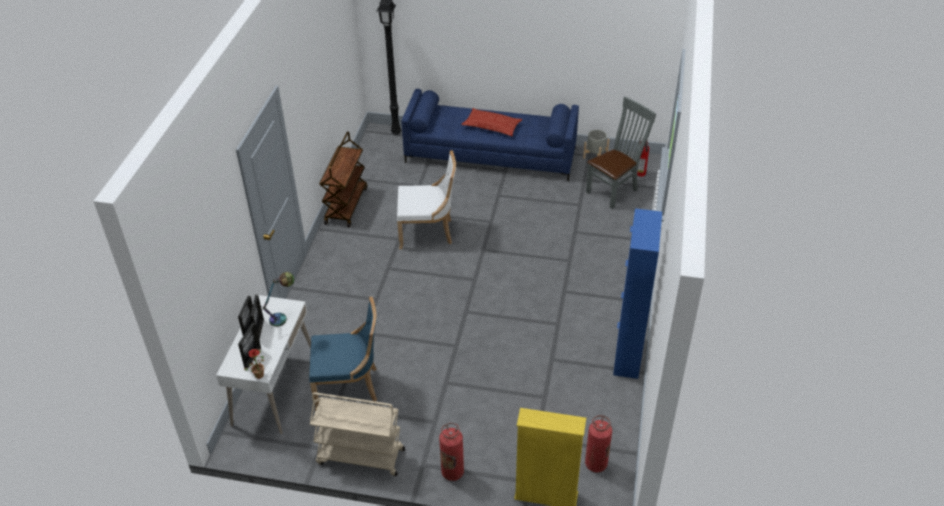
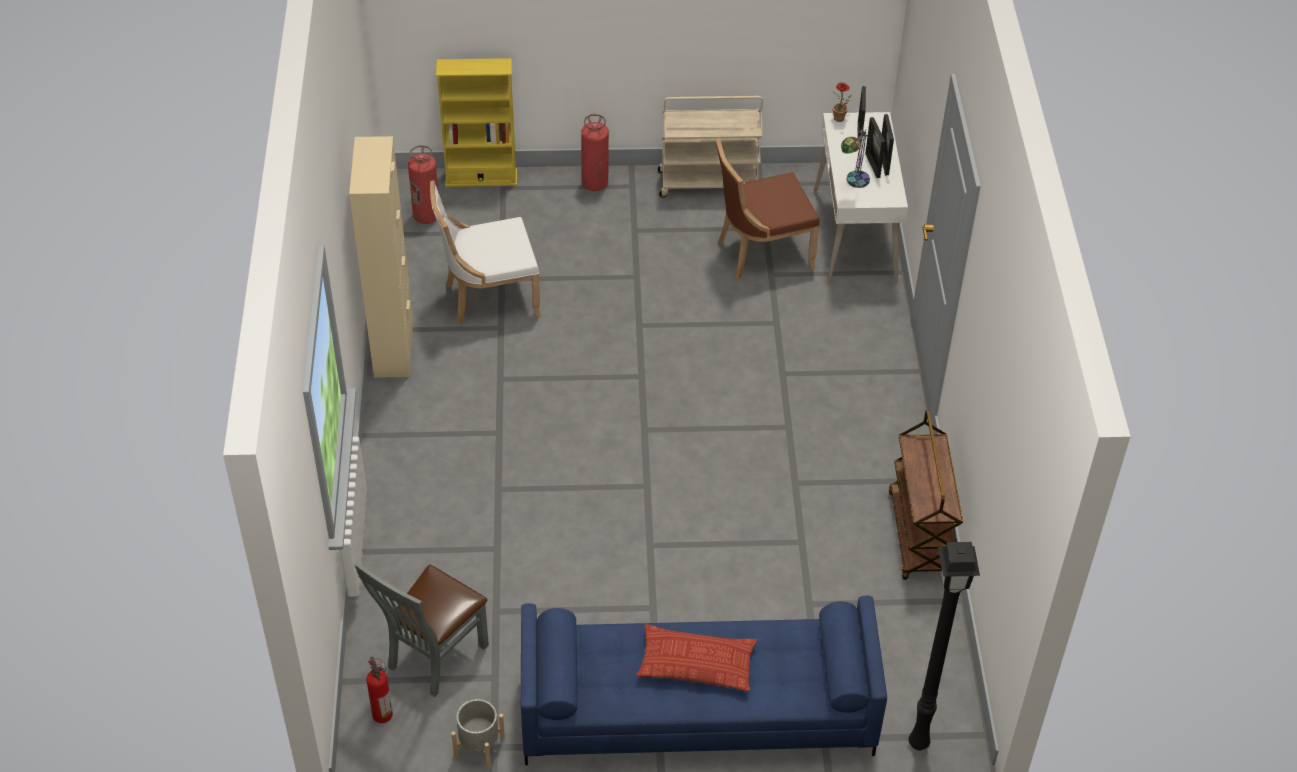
camera: 165 degrees right, 5 degrees up
blue chair [309,297,377,411] -> brown chair [716,137,820,279]
white chair [397,150,456,249] -> white chair moved to [430,180,541,325]
blue cabinet [613,208,662,379] -> beige cabinet [349,136,413,378]

